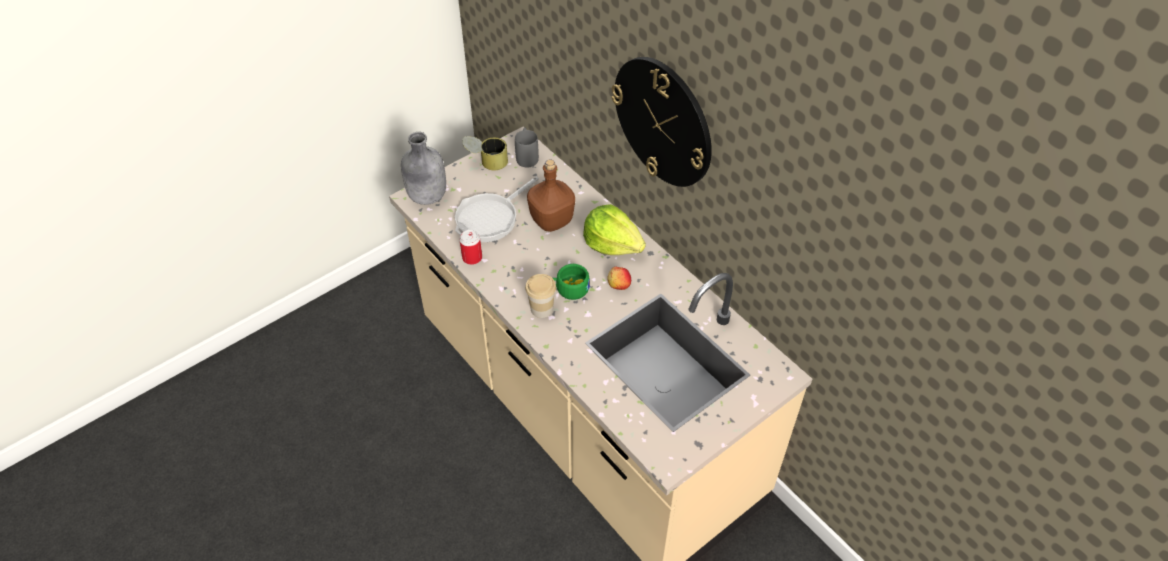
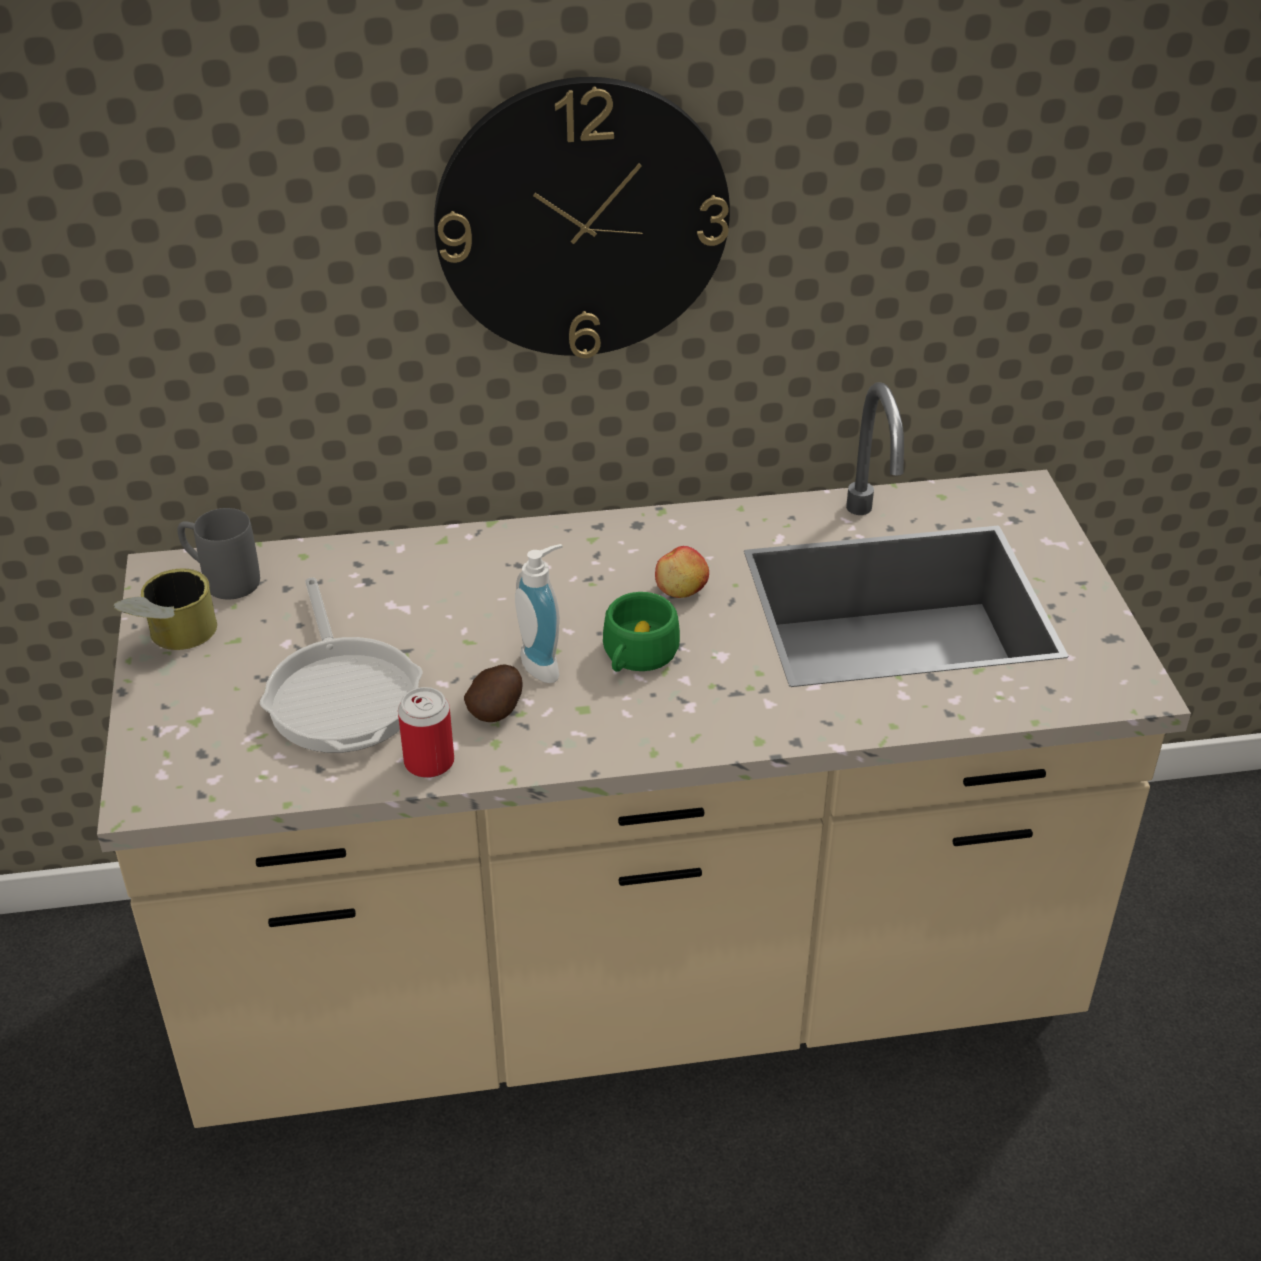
camera: 60 degrees left, 10 degrees down
grey bottle [401,132,446,205] -> none
cup [525,274,556,318] -> none
brown bottle [527,160,575,232] -> none
lettuce [583,204,646,255] -> none
none -> potato [464,664,522,722]
none -> soap dispenser [515,544,563,683]

